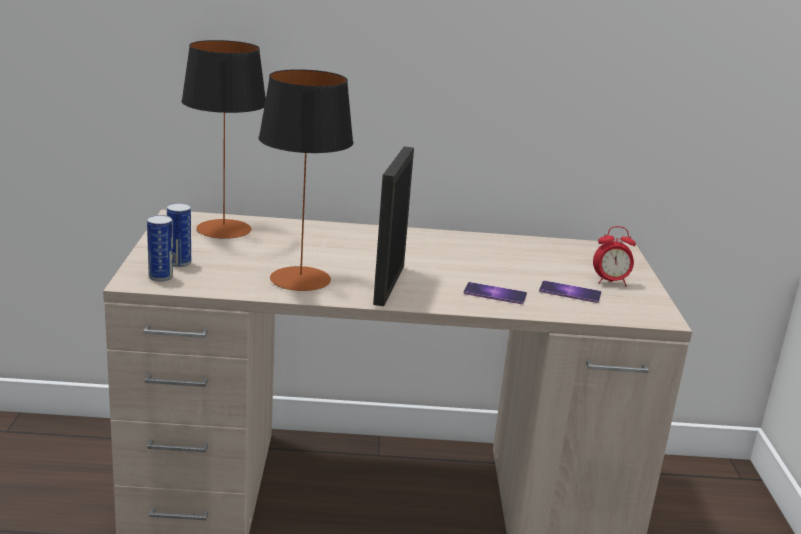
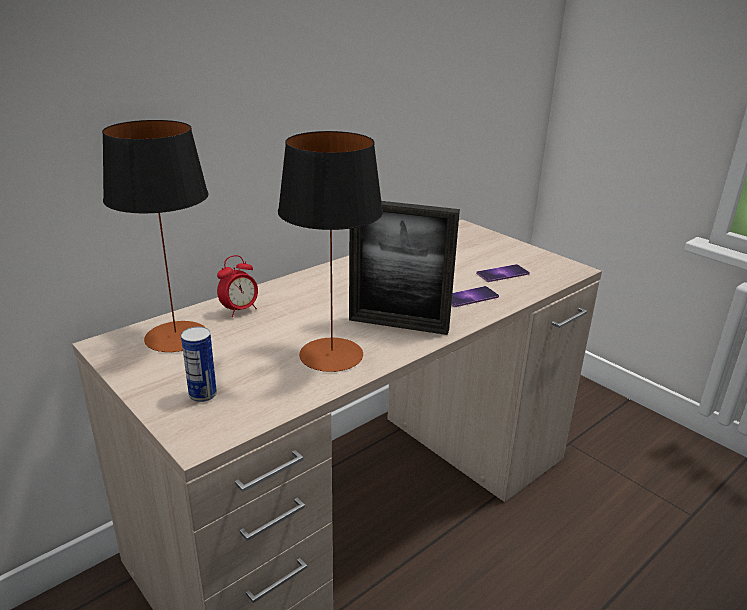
camera: 40 degrees left, 5 degrees up
can [147,215,173,282] -> none
picture frame [373,146,414,306] -> picture frame turned 45 degrees counterclockwise [349,201,460,335]
alarm clock [593,226,636,286] -> alarm clock moved to [217,255,258,317]

